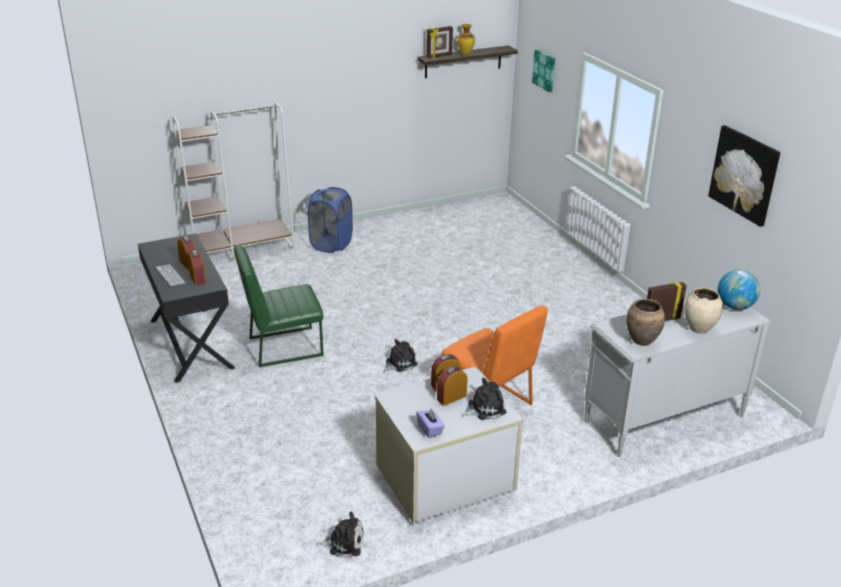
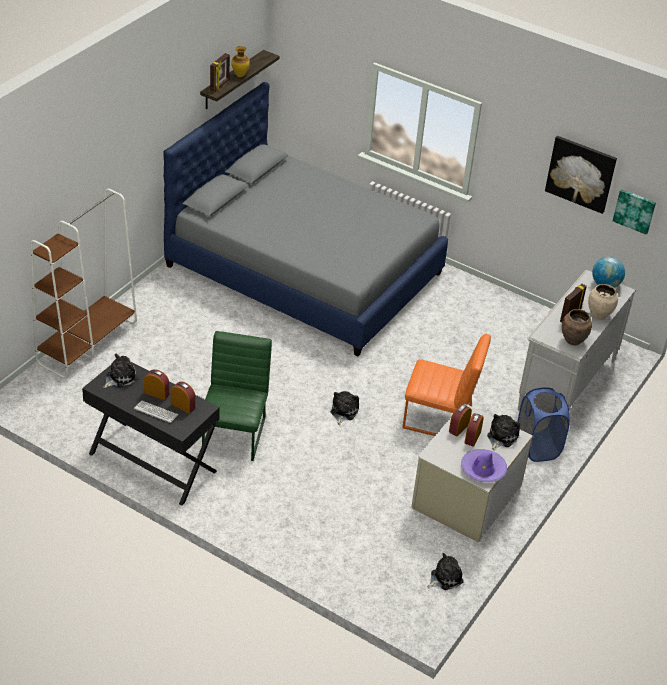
camera: 35 degrees left, 10 degrees up
green chair [234,245,324,367] -> green chair turned 150 degrees clockwise [202,331,272,461]
blue laundry basket [308,187,353,253] -> blue laundry basket moved to [517,387,570,462]
purple tissue box [416,409,445,438] -> purple hat [461,449,507,482]
picture [532,50,555,93] -> picture moved to [613,189,656,235]
none -> plush toy [103,354,138,388]
none -> grey bed [164,82,448,356]

